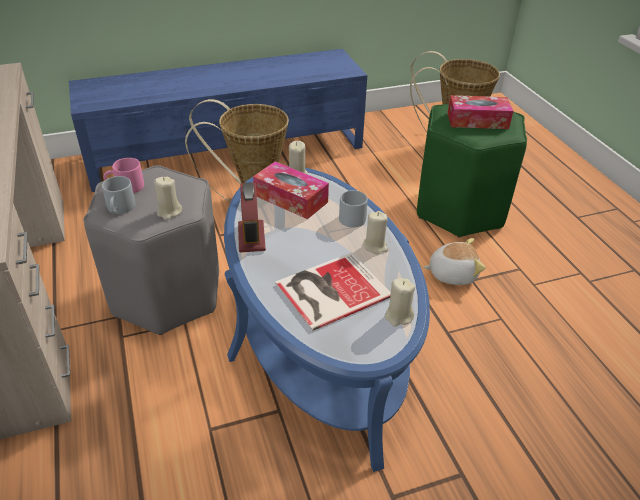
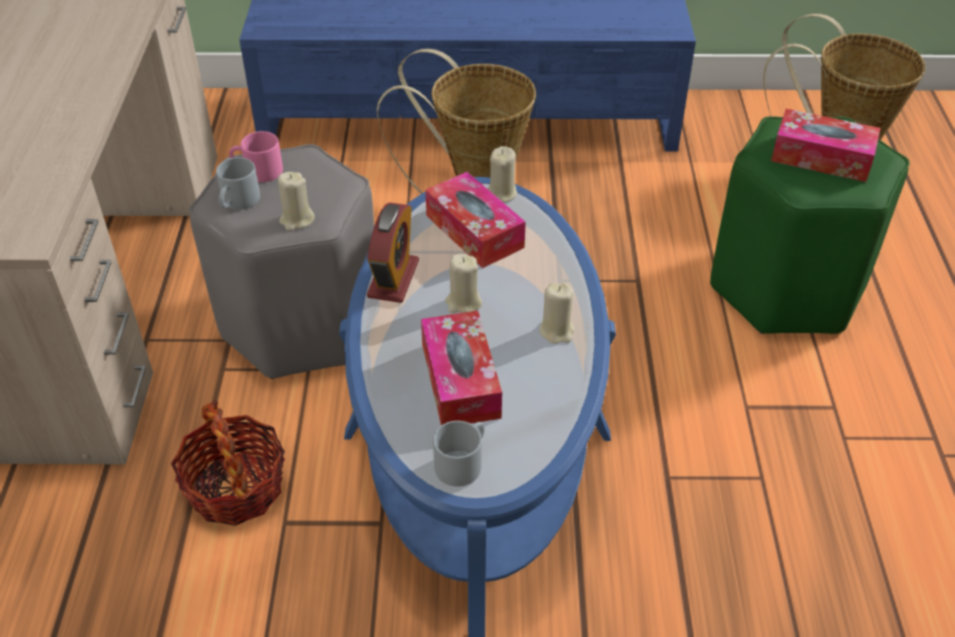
camera: 20 degrees right, 5 degrees up
book [275,252,391,331] -> tissue box [421,311,502,426]
grey mug [339,190,368,227] -> grey mug moved to [433,421,485,487]
beige candle [385,278,415,327] -> beige candle moved to [445,254,482,313]
plush toy [423,238,486,285] -> none
none -> basket [171,400,285,526]

